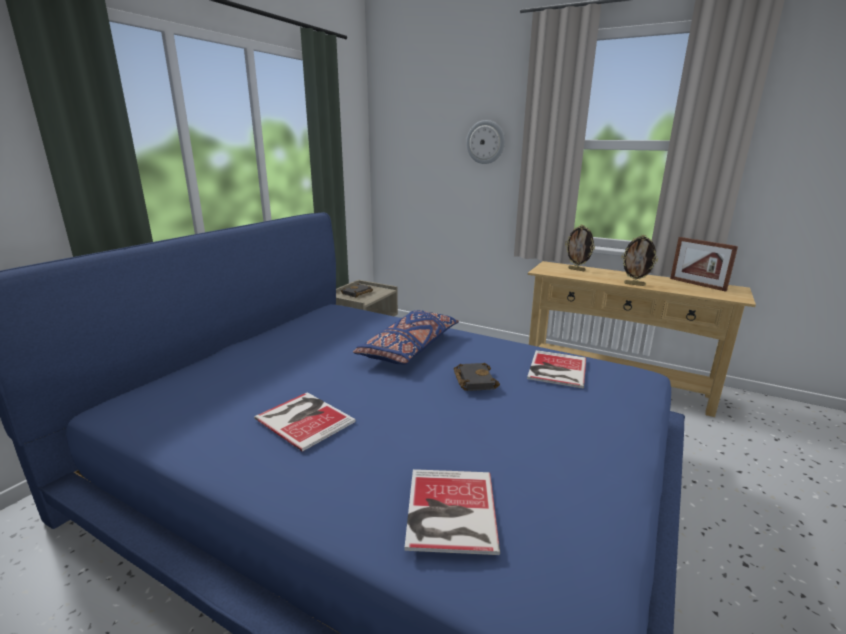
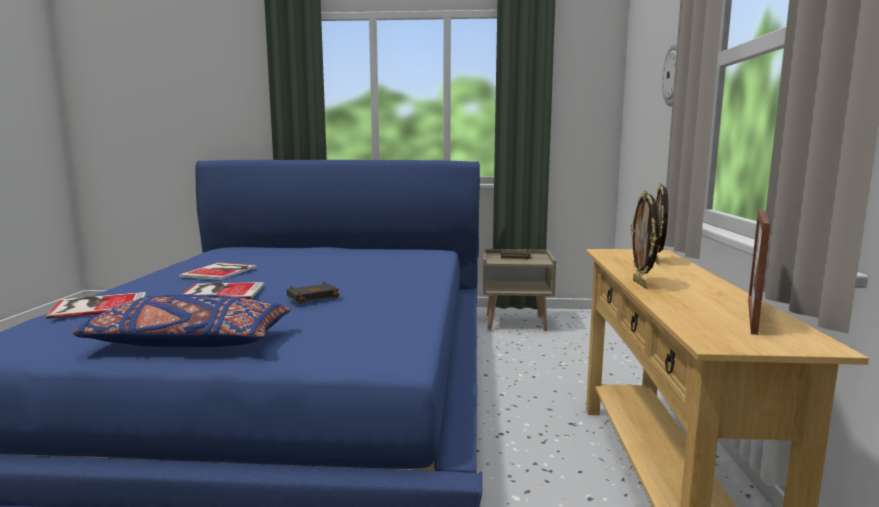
camera: 65 degrees right, 10 degrees down
blue pillow [353,310,459,365] -> blue pillow moved to [73,294,291,347]
book [527,350,586,388] -> book moved to [182,282,264,299]

